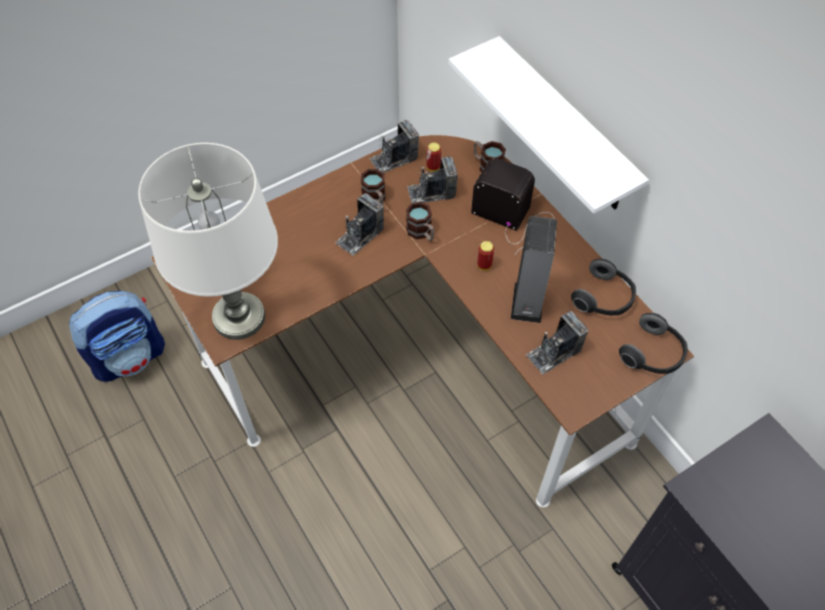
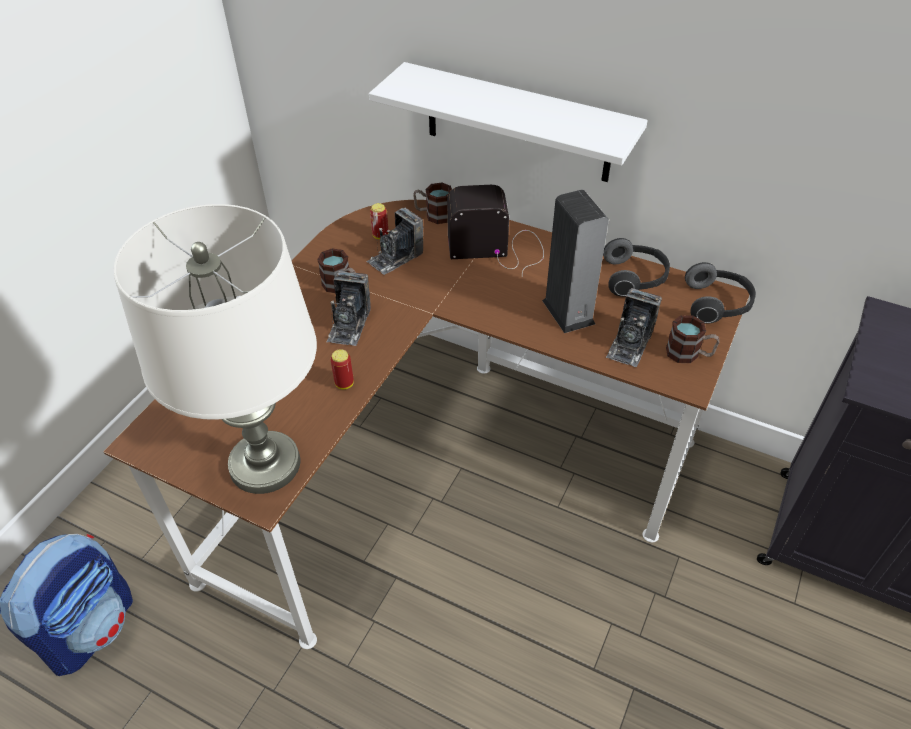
camera: 30 degrees left, 10 degrees down
camera [370,120,419,173] -> none
mug [406,202,434,241] -> mug moved to [666,315,719,363]
can [477,241,494,270] -> can moved to [331,349,354,390]

